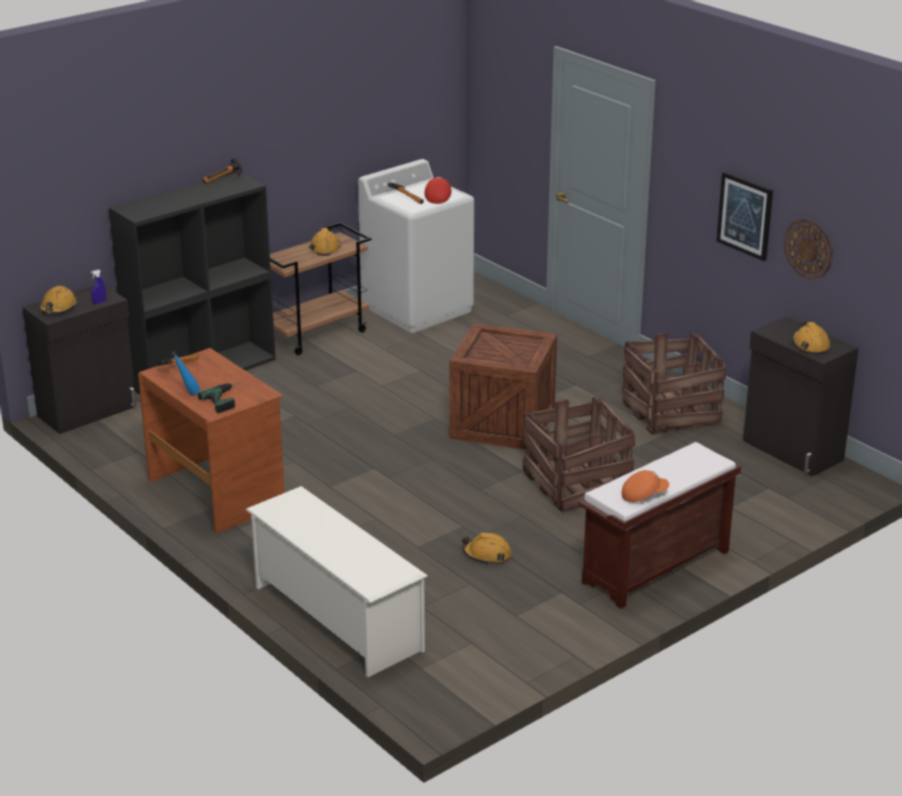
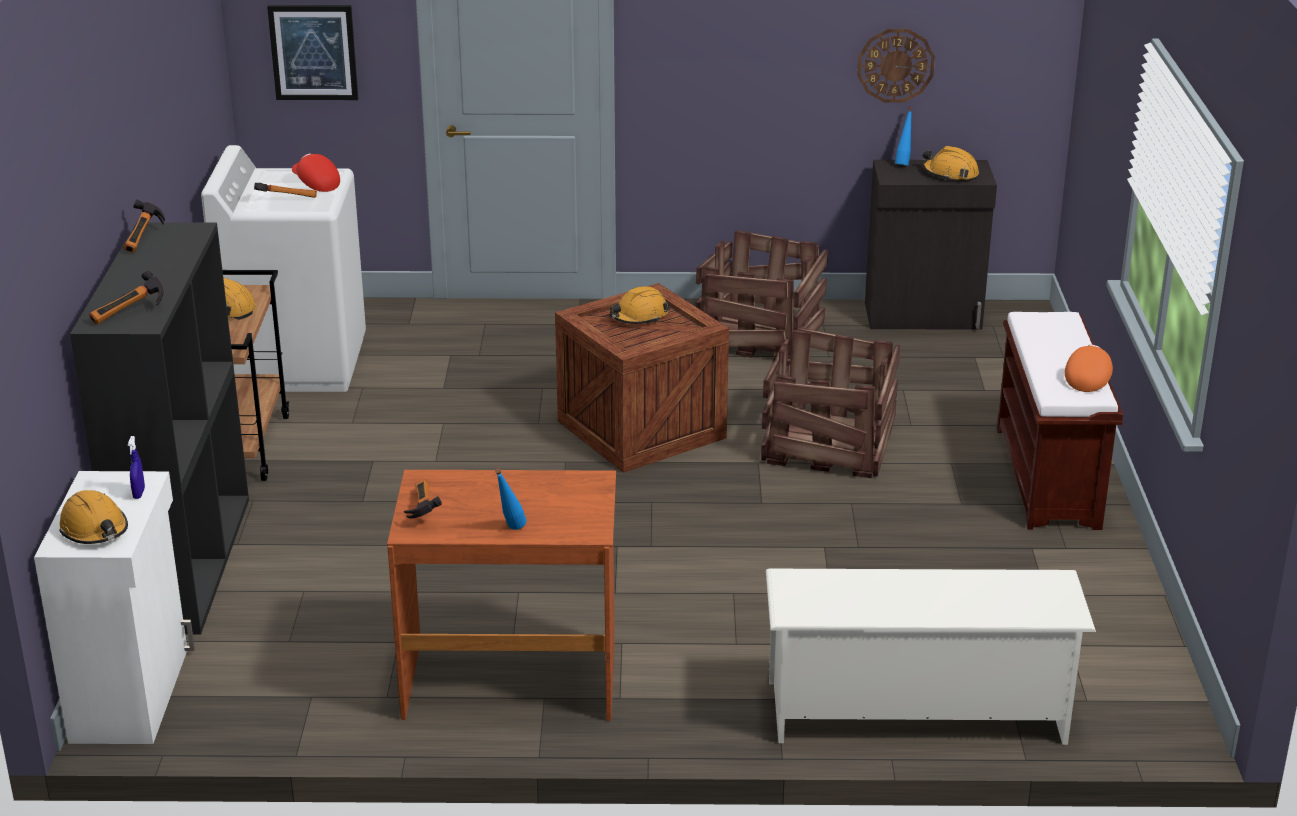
camera: 50 degrees left, 0 degrees up
black cabinet [23,285,136,434] -> white cabinet [34,471,195,744]
power drill [198,383,239,414] -> none
orange hard hat [462,532,512,564] -> orange hard hat moved to [610,286,670,324]
picture [717,172,773,261] -> picture moved to [267,5,358,100]
none -> hammer [89,271,163,324]
none -> blue bottle [895,107,913,166]

